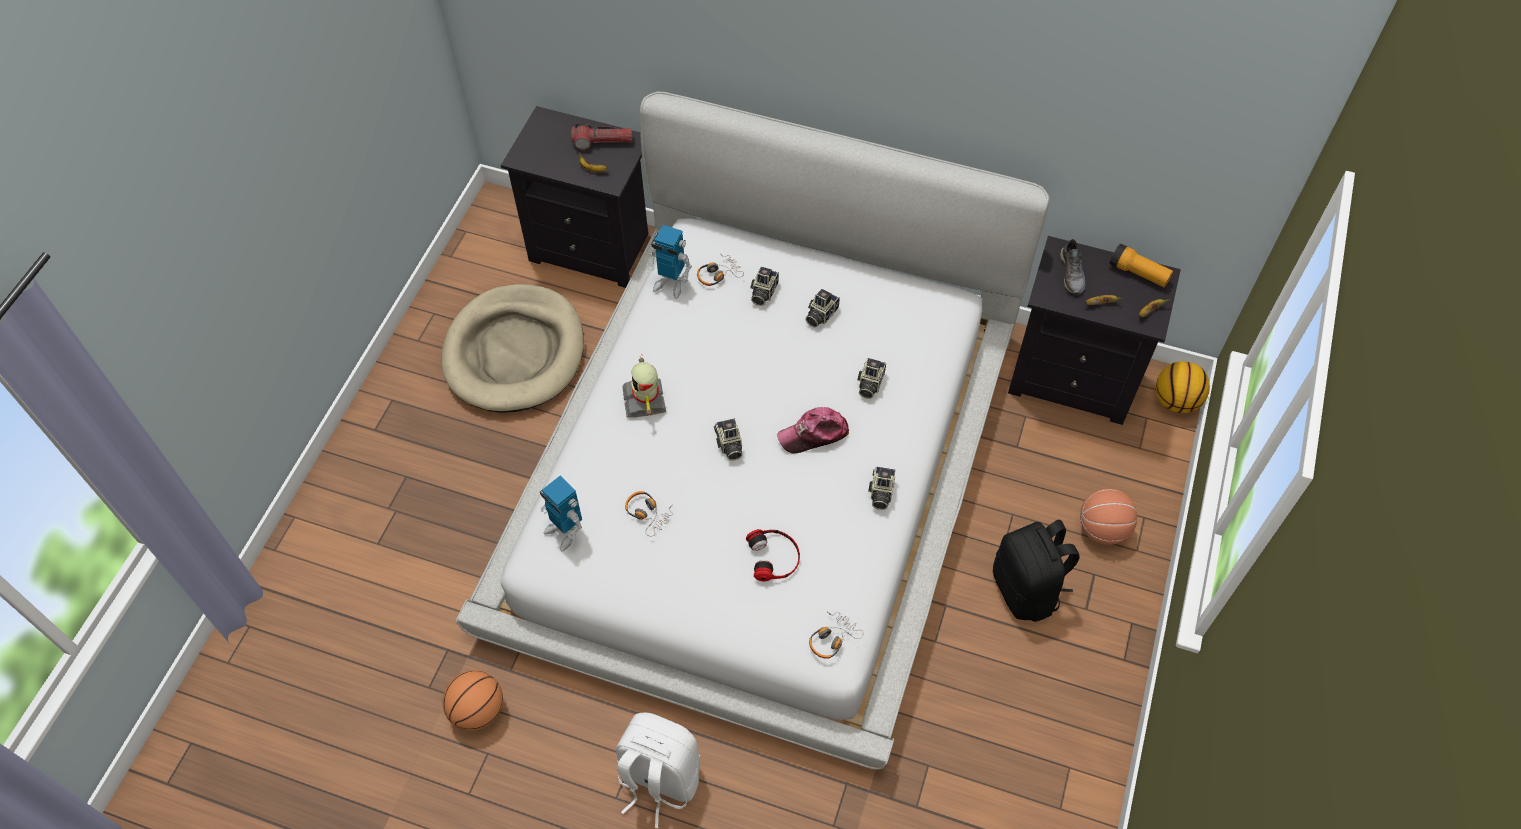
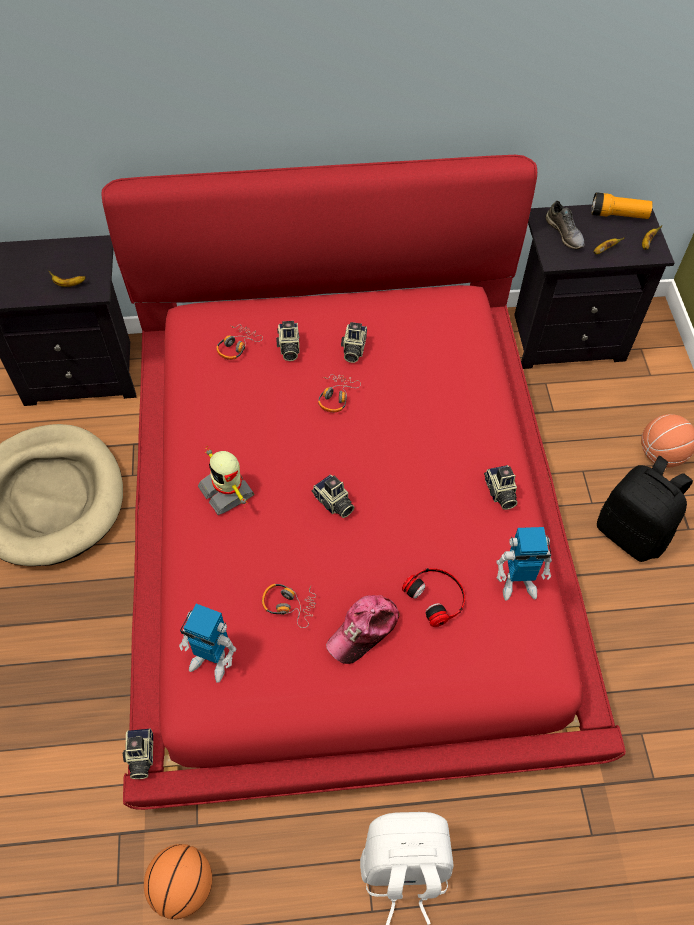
camera: 25 degrees left, 0 degrees up
white bed [456,91,1050,770] -> red bed [101,155,626,810]
flashlight [571,123,632,150] -> none
toy robot [647,225,692,299] -> toy robot moved to [496,527,552,601]
cap [777,407,849,454] -> cap moved to [326,595,400,664]
headphones [809,611,863,659] -> headphones moved to [318,374,361,412]
camera [857,358,886,399] -> camera moved to [122,728,153,779]
basketball [1156,361,1210,413] -> none

